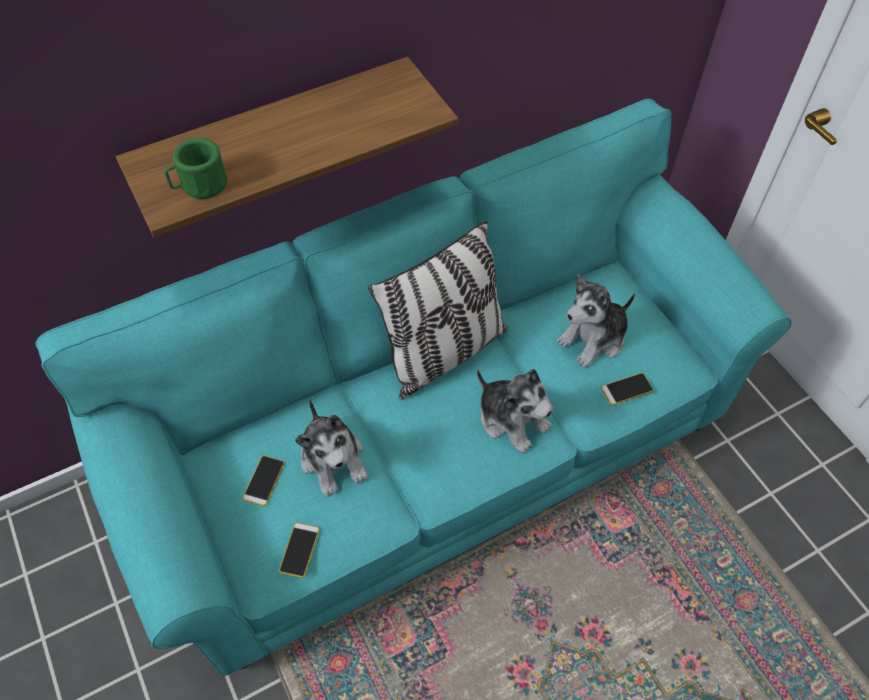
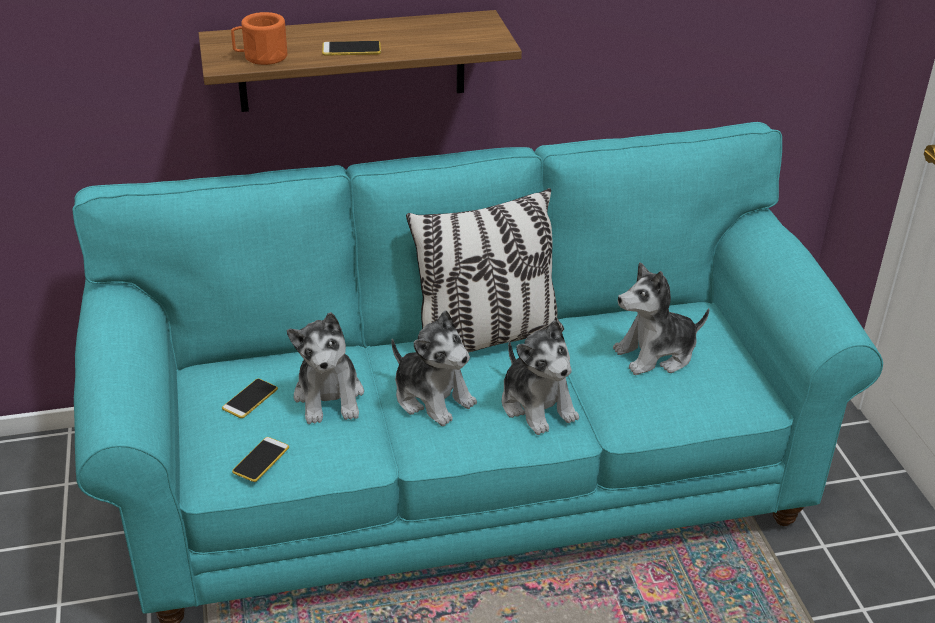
camera: 15 degrees right, 20 degrees down
green mug [165,138,227,199] -> orange mug [231,12,287,65]
phone [601,373,653,405] -> phone moved to [322,41,381,56]
none -> plush toy [391,310,477,426]

